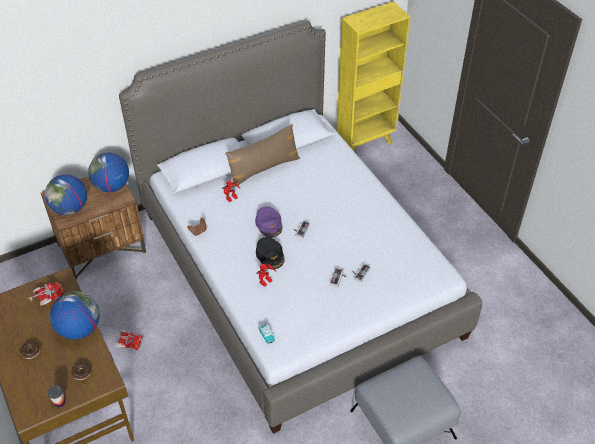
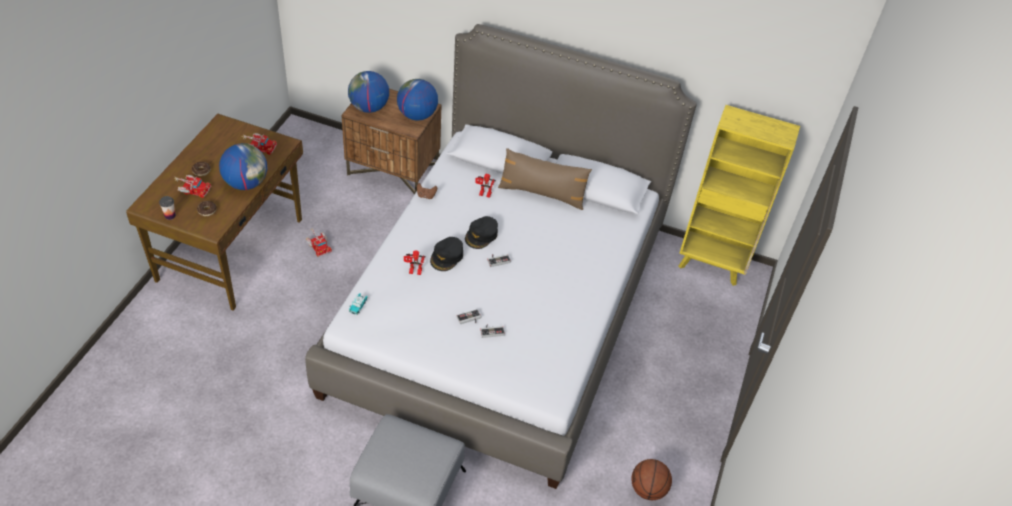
camera: 45 degrees right, 0 degrees up
purple cap [255,206,282,238] -> black cap [465,216,498,249]
none -> toy truck [174,175,211,198]
none -> basketball [631,459,672,500]

